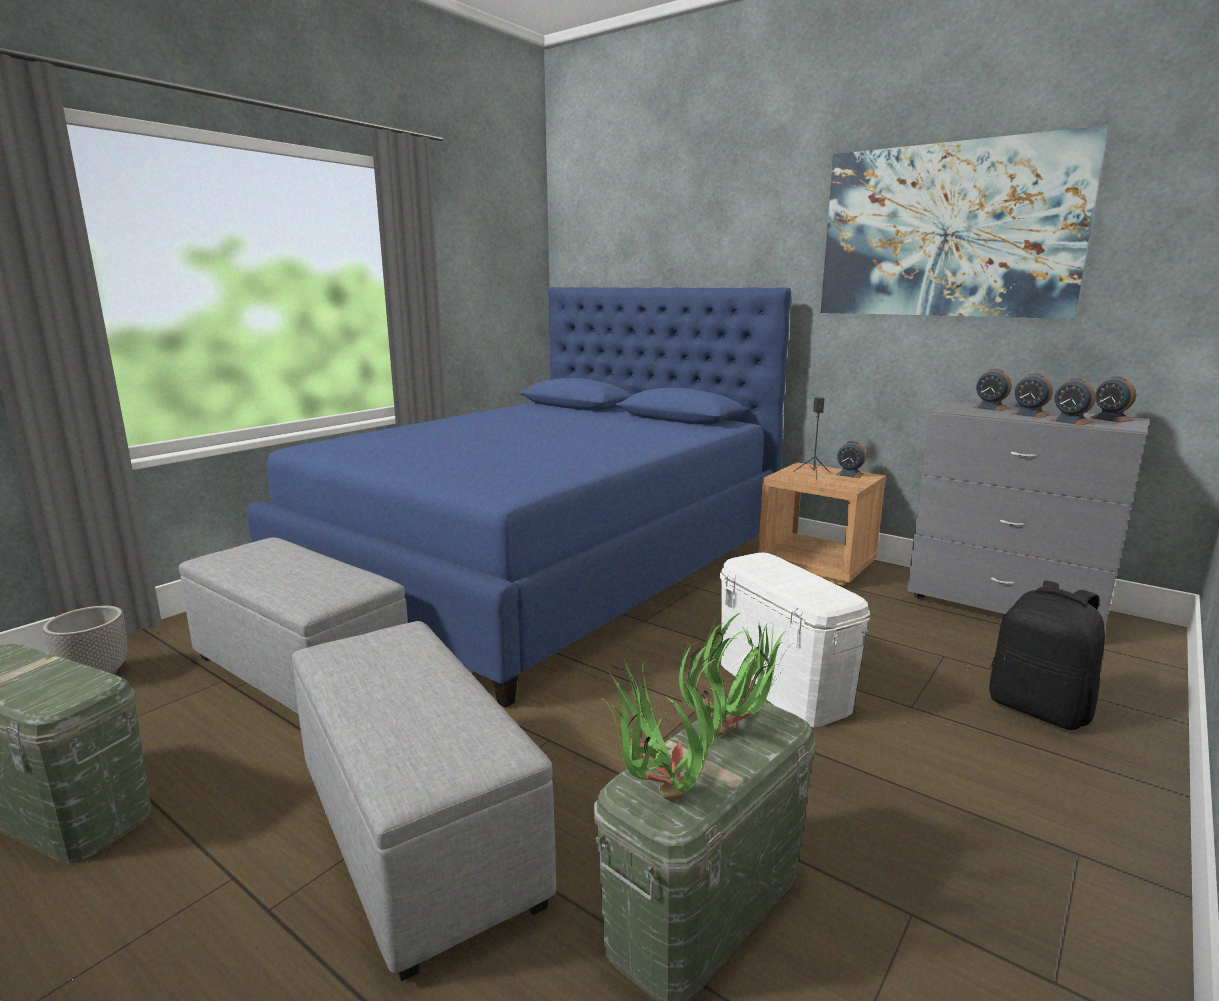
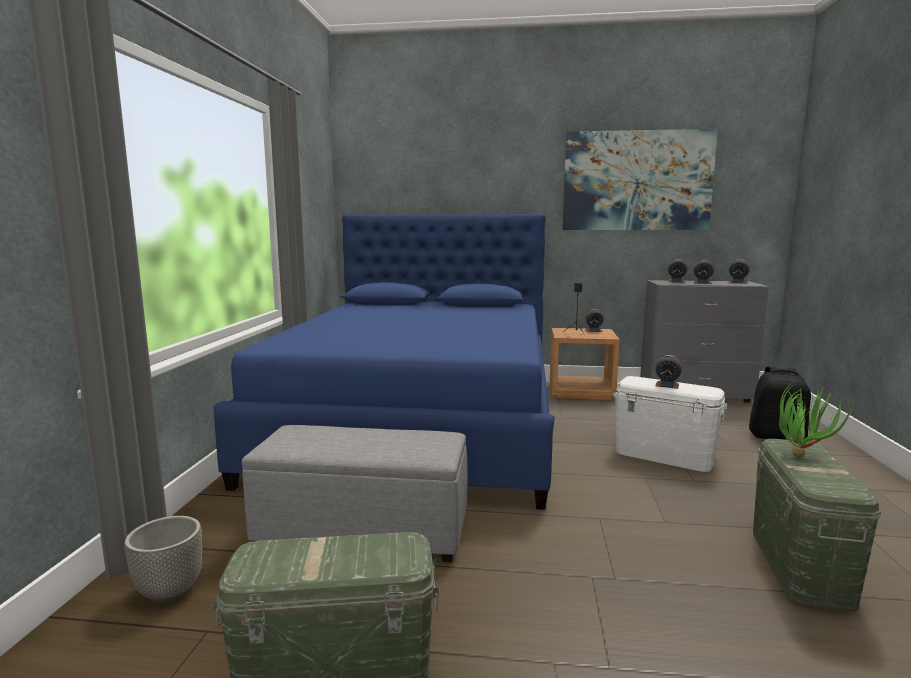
camera: 30 degrees left, 5 degrees down
grey ottoman [292,621,556,982] -> none
potted plant [602,658,722,802] -> none
alarm clock [1049,378,1096,425] -> alarm clock moved to [655,355,682,389]

